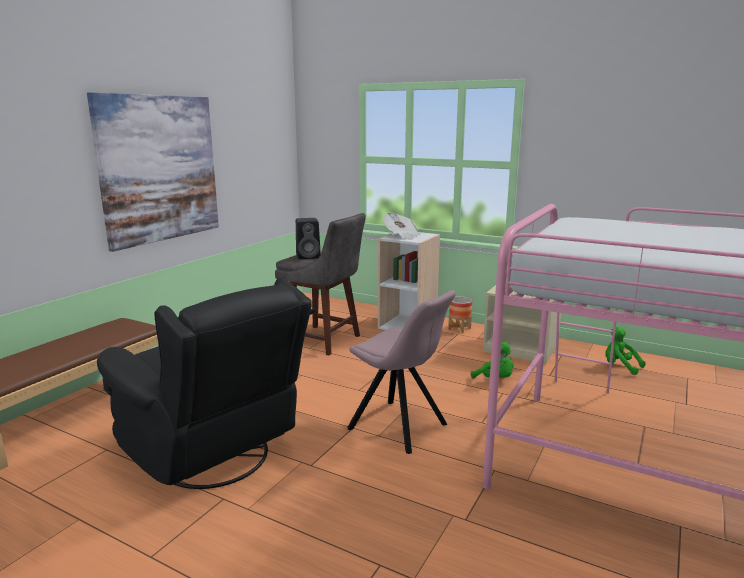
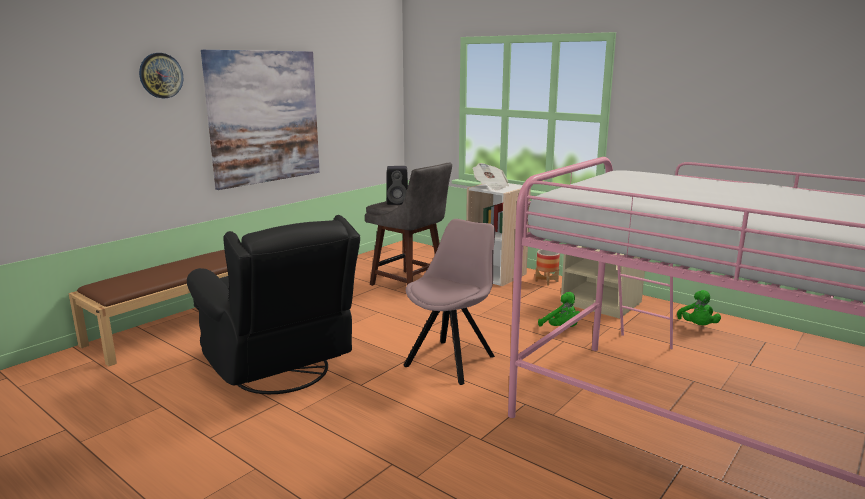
camera: 10 degrees right, 0 degrees up
pink chair [348,290,456,454] -> pink chair turned 105 degrees counterclockwise [404,219,495,385]
green plush toy [605,327,646,375] -> green plush toy turned 135 degrees counterclockwise [677,290,721,325]
none -> wall clock [139,53,183,98]

